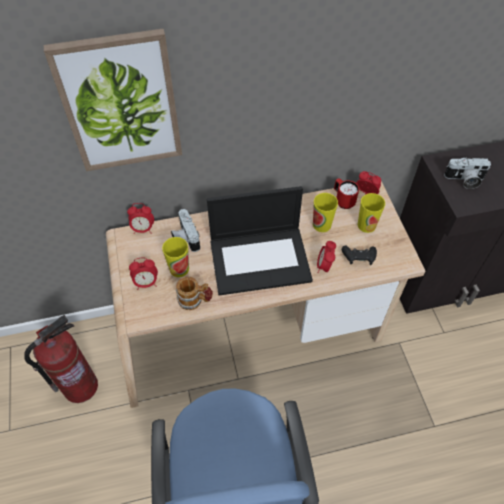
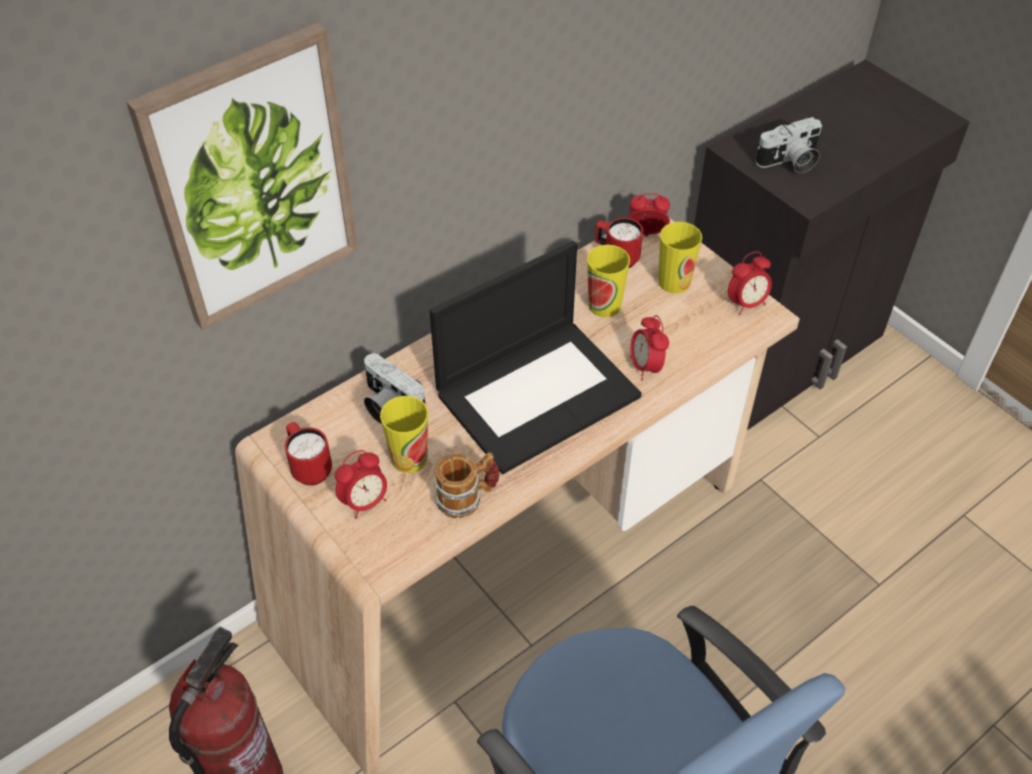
camera: 25 degrees left, 5 degrees down
alarm clock [127,203,154,234] -> alarm clock moved to [728,251,772,315]
black game controller [342,245,377,265] -> none
none -> red mug [285,422,332,485]

